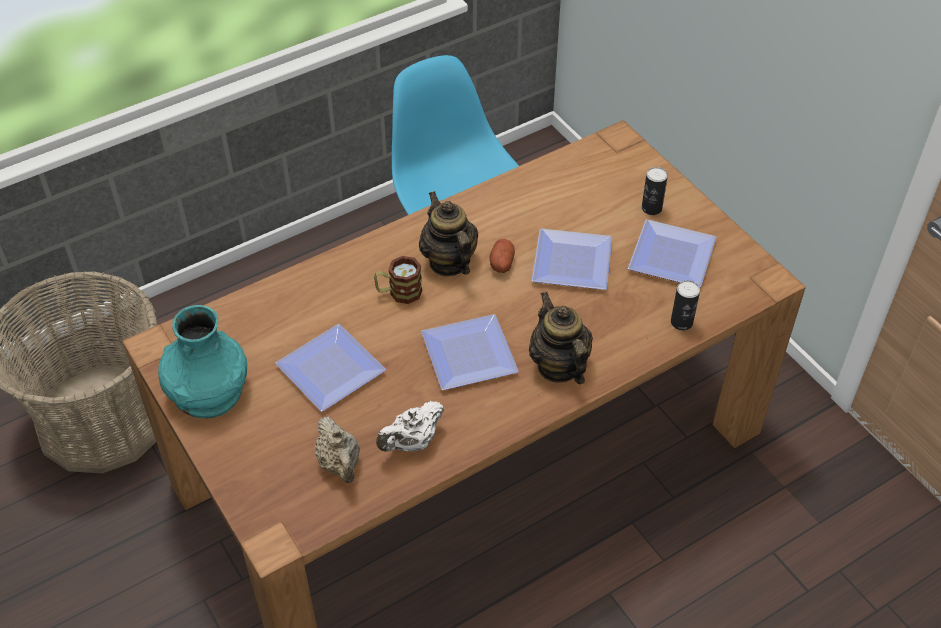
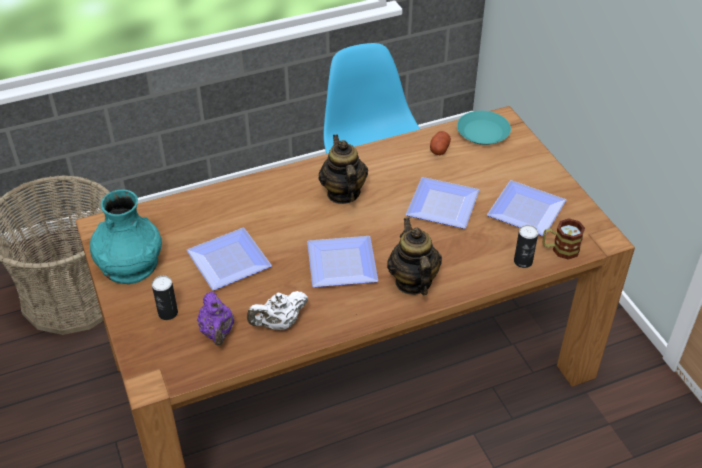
camera: 10 degrees right, 5 degrees down
beige teapot [315,416,360,483] -> purple teapot [197,292,234,346]
mug [374,256,422,304] -> mug moved to [543,219,585,260]
potato [490,239,515,273] -> potato moved to [430,131,451,155]
can [642,167,668,215] -> can moved to [152,276,178,320]
none -> turquoise plate [457,111,511,145]

